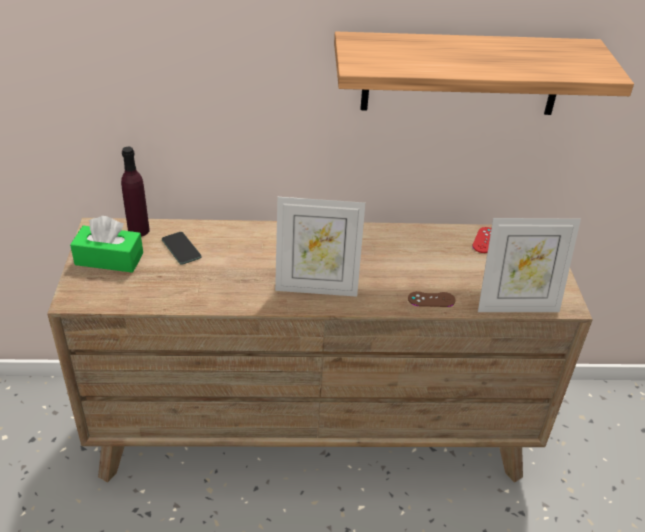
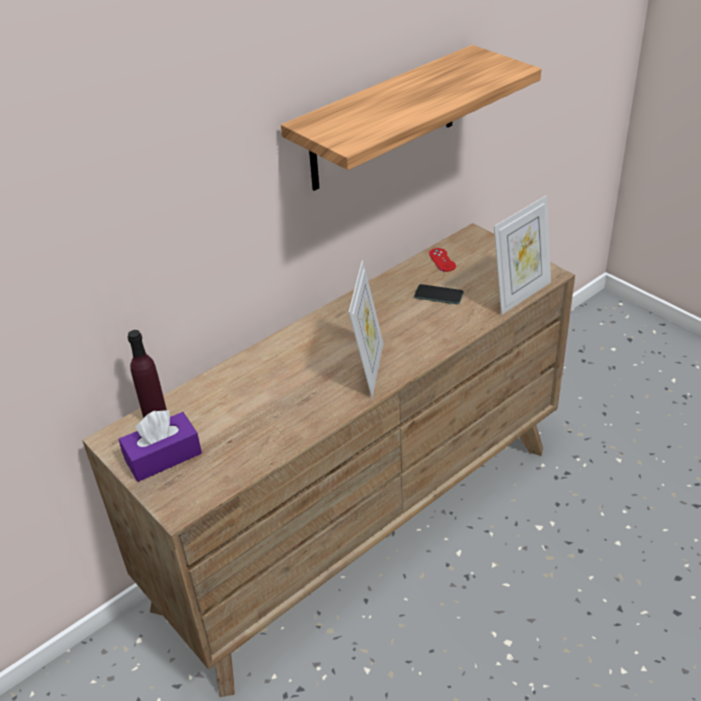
camera: 35 degrees left, 0 degrees up
green tissue box [70,216,143,273] -> purple tissue box [118,410,202,482]
phone [162,232,202,265] -> phone moved to [414,284,464,304]
picture frame [275,197,365,297] -> picture frame turned 45 degrees counterclockwise [349,260,383,398]
brown game controller [408,291,456,307] -> none

